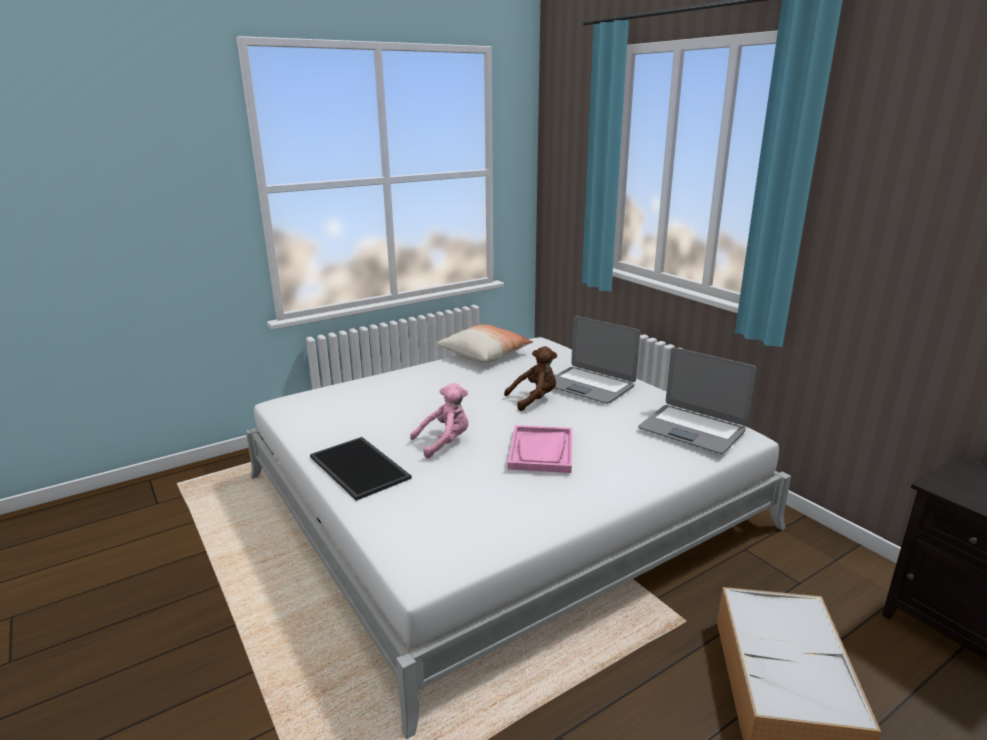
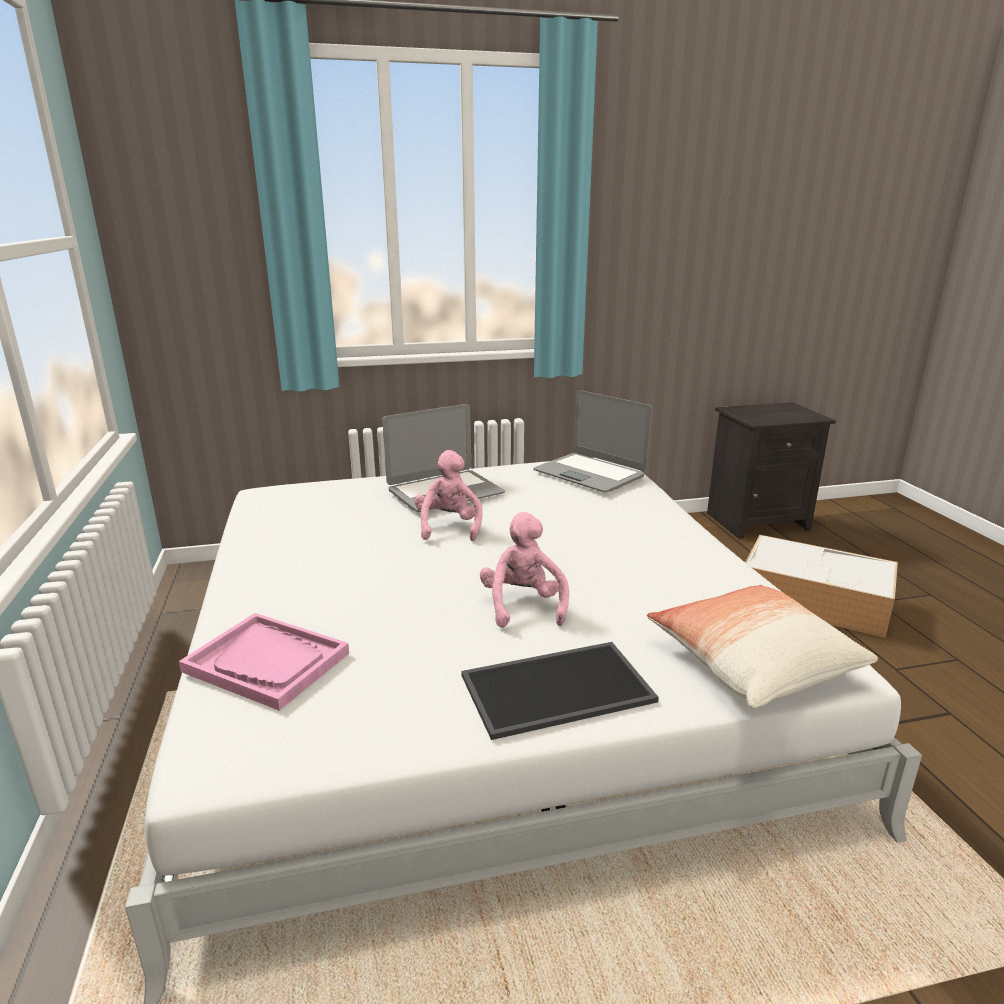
camera: 70 degrees left, 0 degrees up
pillow [437,324,533,363] -> pillow moved to [647,585,878,708]
brown plush toy [504,346,557,411] -> pink plush toy [414,450,483,541]
pink tray [507,425,573,473] -> pink tray moved to [179,613,349,711]
laptop [638,347,756,454] -> laptop turned 75 degrees clockwise [533,390,652,492]

